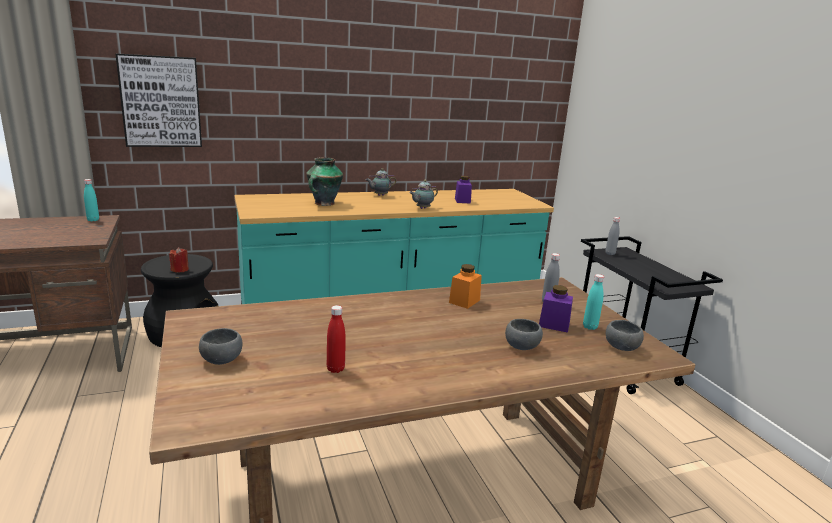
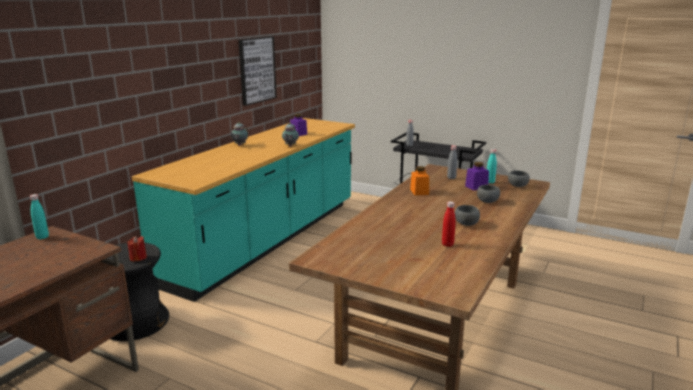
camera: 40 degrees left, 0 degrees up
picture [116,53,202,147] -> picture moved to [238,36,277,106]
grey bowl [199,328,243,365] -> grey bowl moved to [455,205,480,226]
vase [306,157,343,206] -> none

